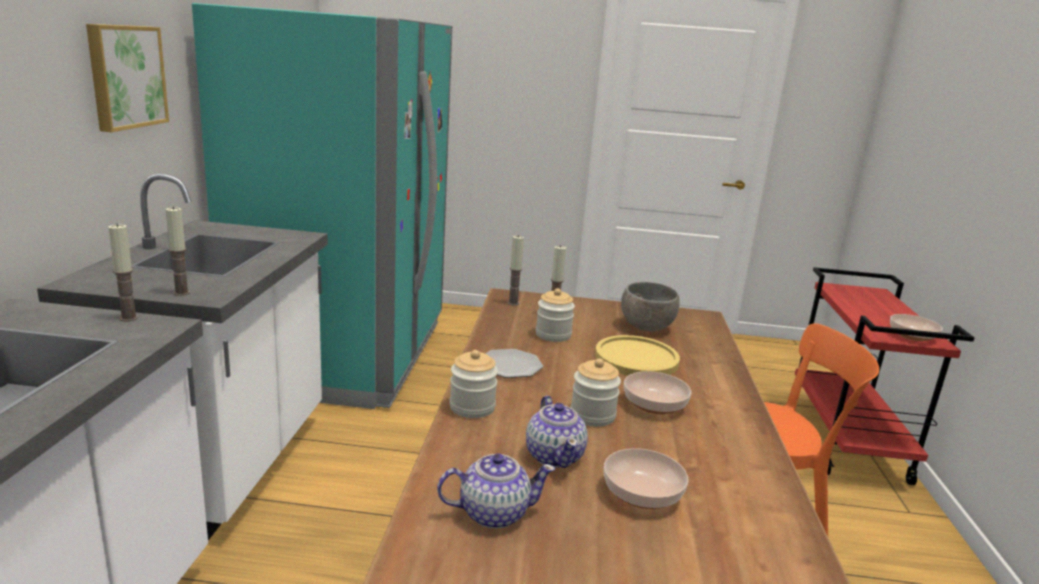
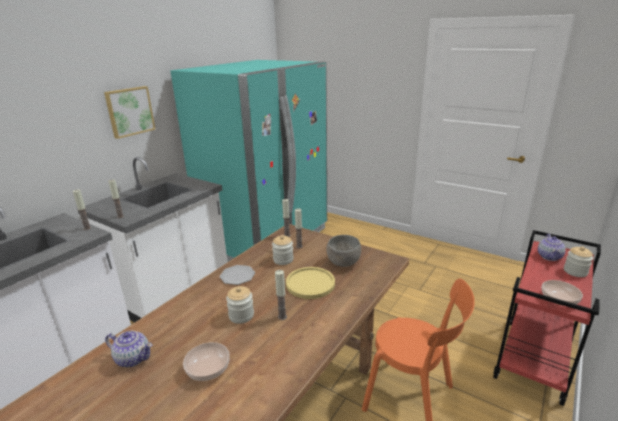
camera: 30 degrees right, 5 degrees up
jar [450,350,498,418] -> jar moved to [564,247,593,277]
teapot [526,396,588,468] -> teapot moved to [538,234,566,261]
bowl [624,371,691,414] -> candle [275,270,287,320]

